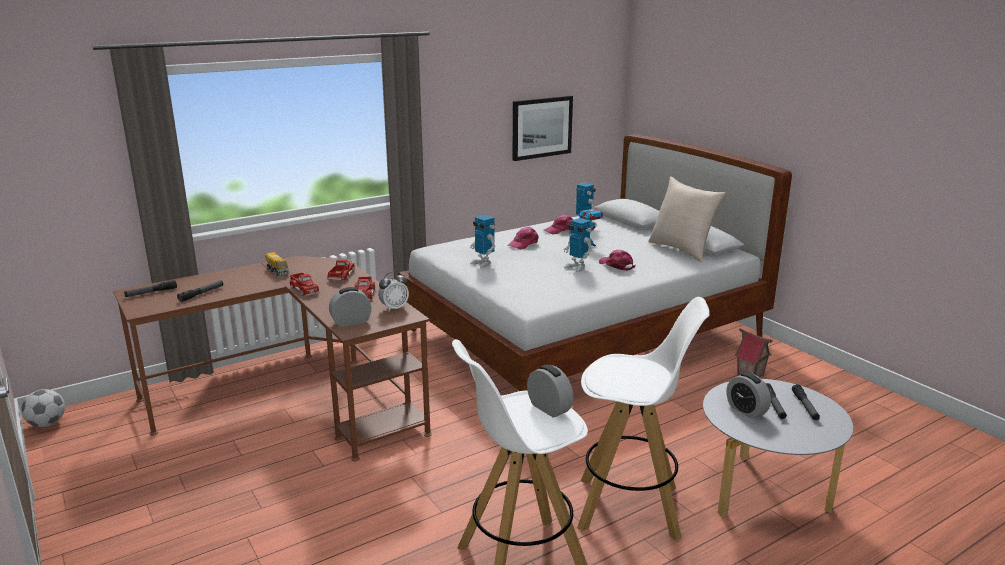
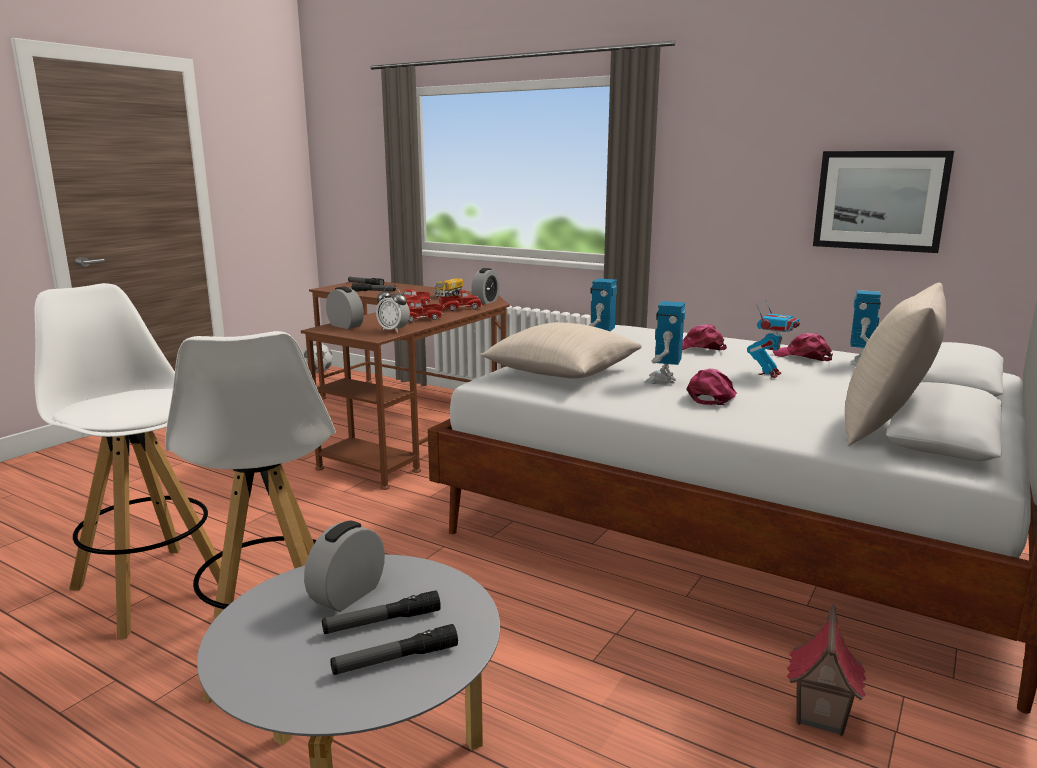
camera: 65 degrees right, 5 degrees down
alarm clock [527,364,573,418] -> alarm clock moved to [471,268,500,304]
none -> beige pillow [480,322,642,379]

